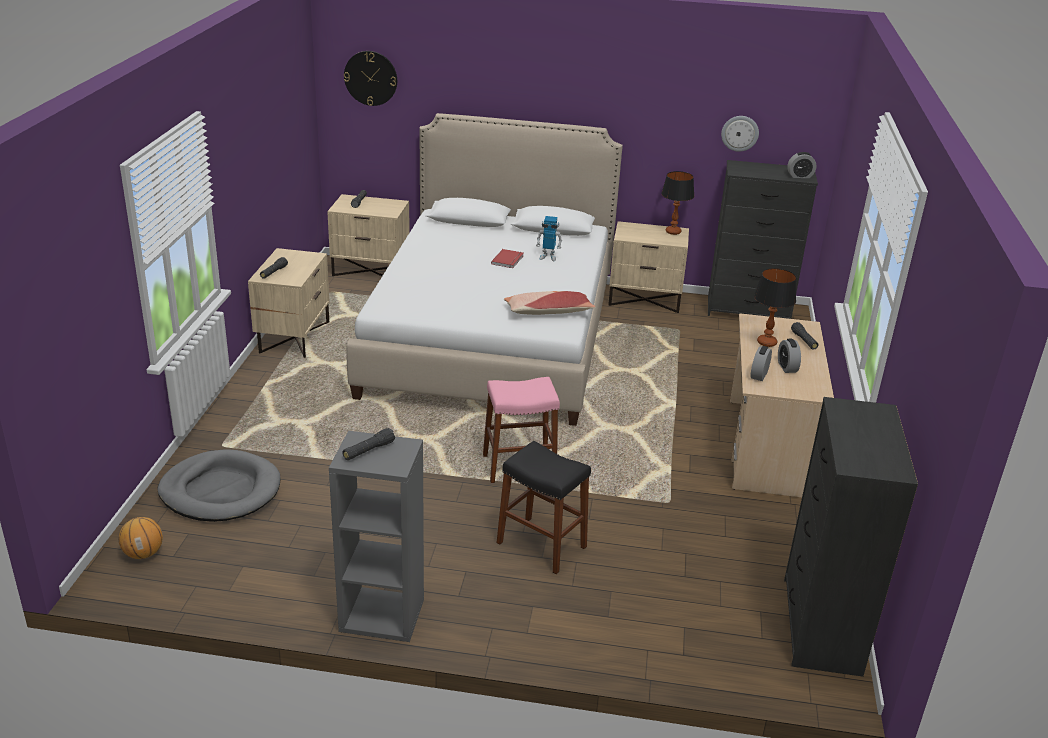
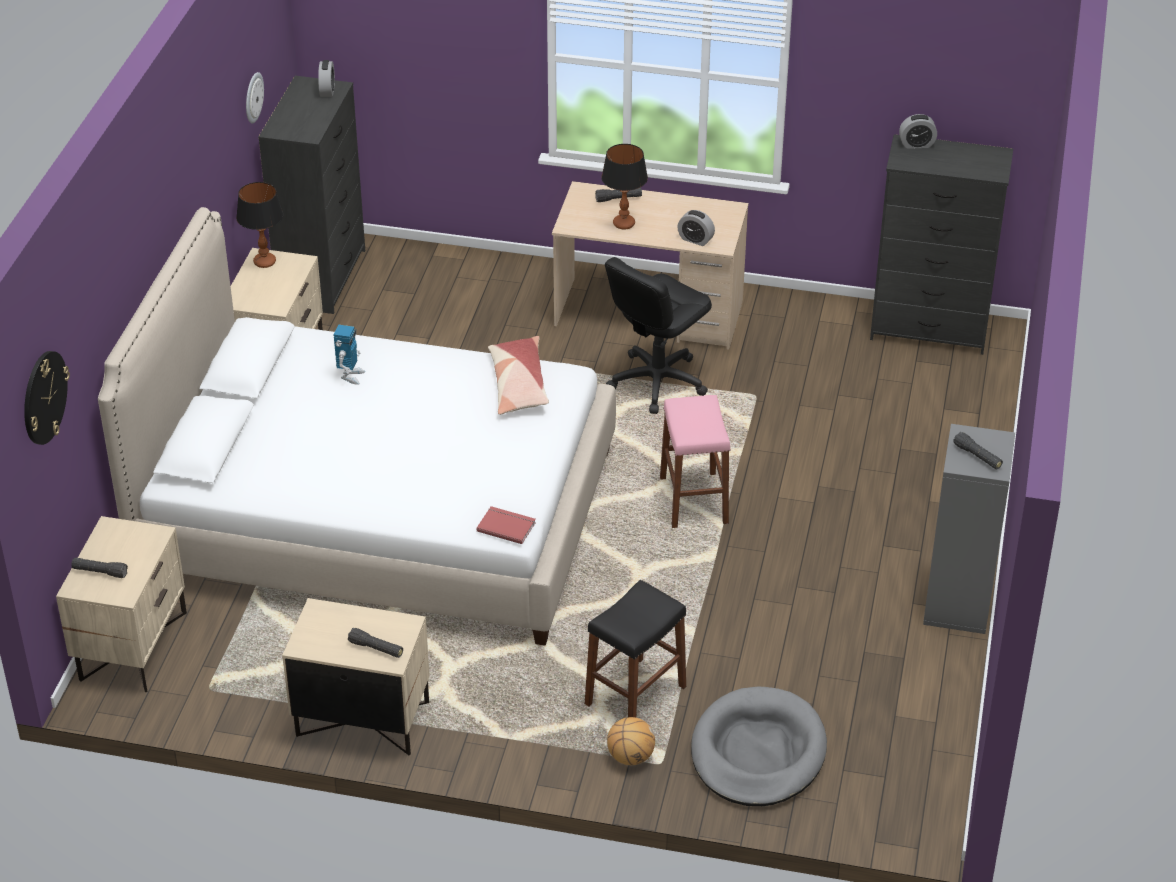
camera: 85 degrees left, 10 degrees up
basketball [119,517,163,559] -> basketball moved to [607,717,655,765]
red book [491,249,524,268] -> red book moved to [476,506,536,544]
black stool [497,441,591,574] -> black stool moved to [585,580,686,717]
alarm clock [778,339,801,373] -> alarm clock moved to [899,114,937,149]
none -> black office chair [605,257,712,414]

